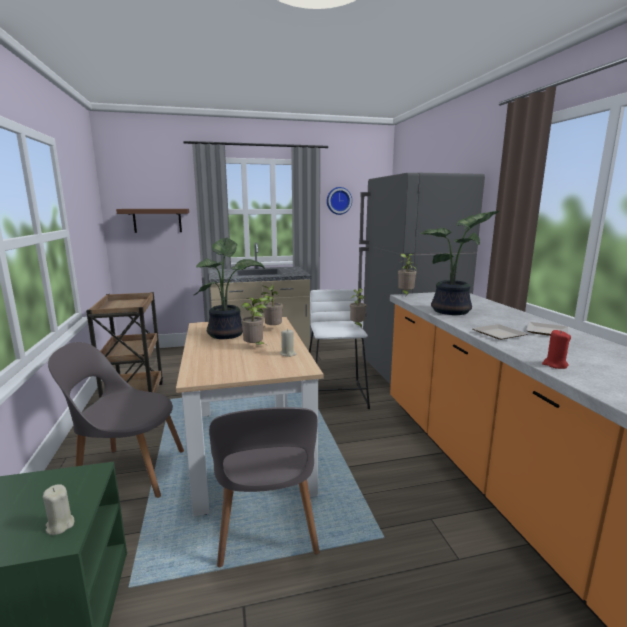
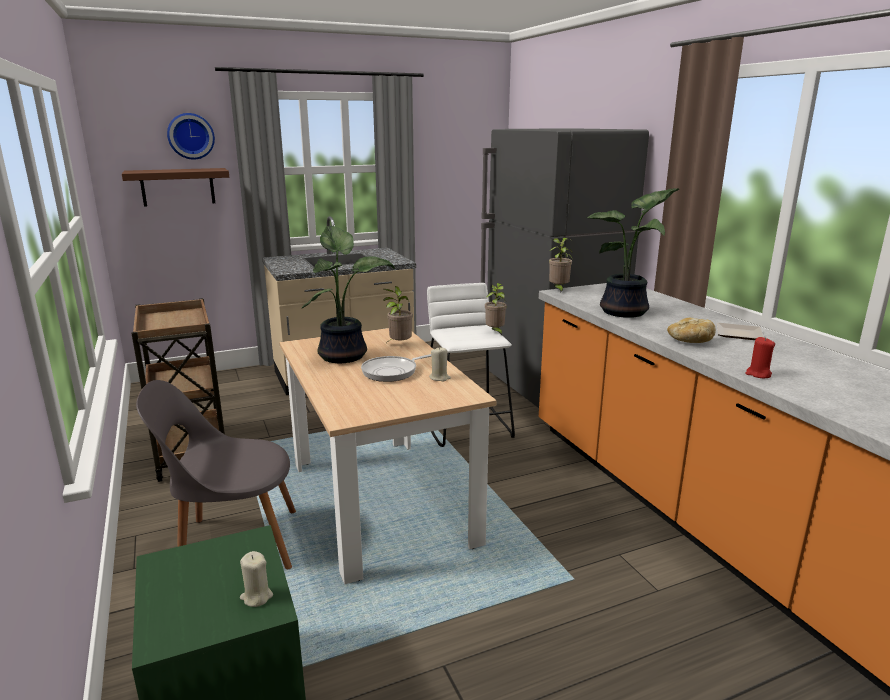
camera: 10 degrees left, 5 degrees up
grey chair [209,407,320,567] -> none
potted plant [241,298,268,345] -> frying pan [361,354,432,382]
wall clock [327,187,352,215] -> wall clock moved to [167,113,215,160]
plate [472,324,528,340] -> bread [667,318,716,343]

